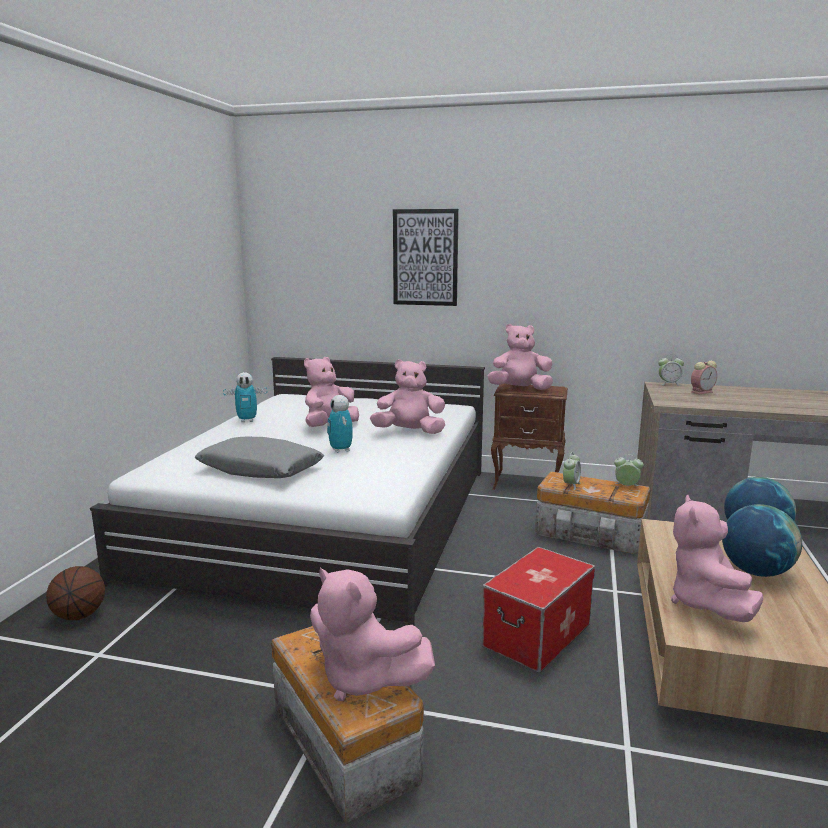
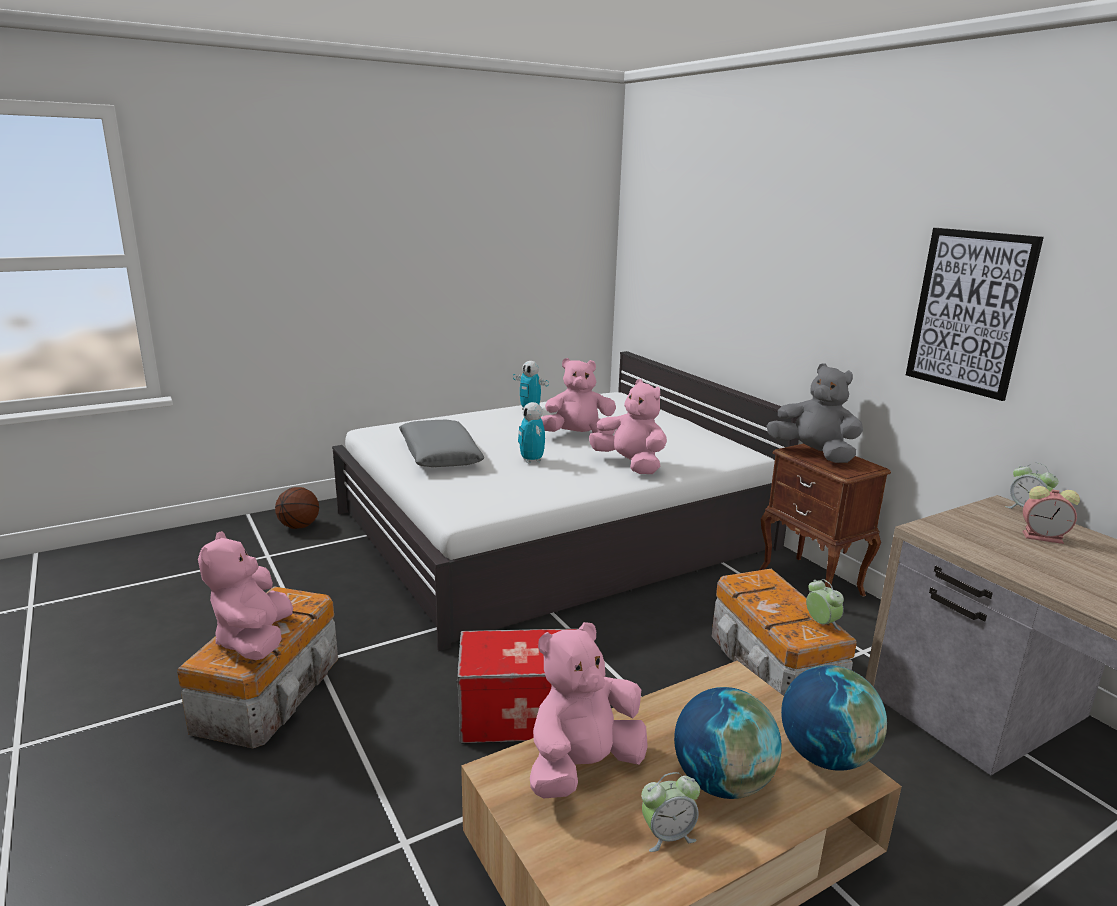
camera: 45 degrees right, 5 degrees up
toy robot [327,395,353,453] -> toy robot turned 45 degrees counterclockwise [518,402,545,463]
picture [393,209,459,306] -> picture moved to [906,228,1044,401]
pink plush toy [487,324,553,390] -> grey plush toy [767,363,863,463]
alarm clock [563,452,581,490] -> alarm clock moved to [641,772,700,852]

